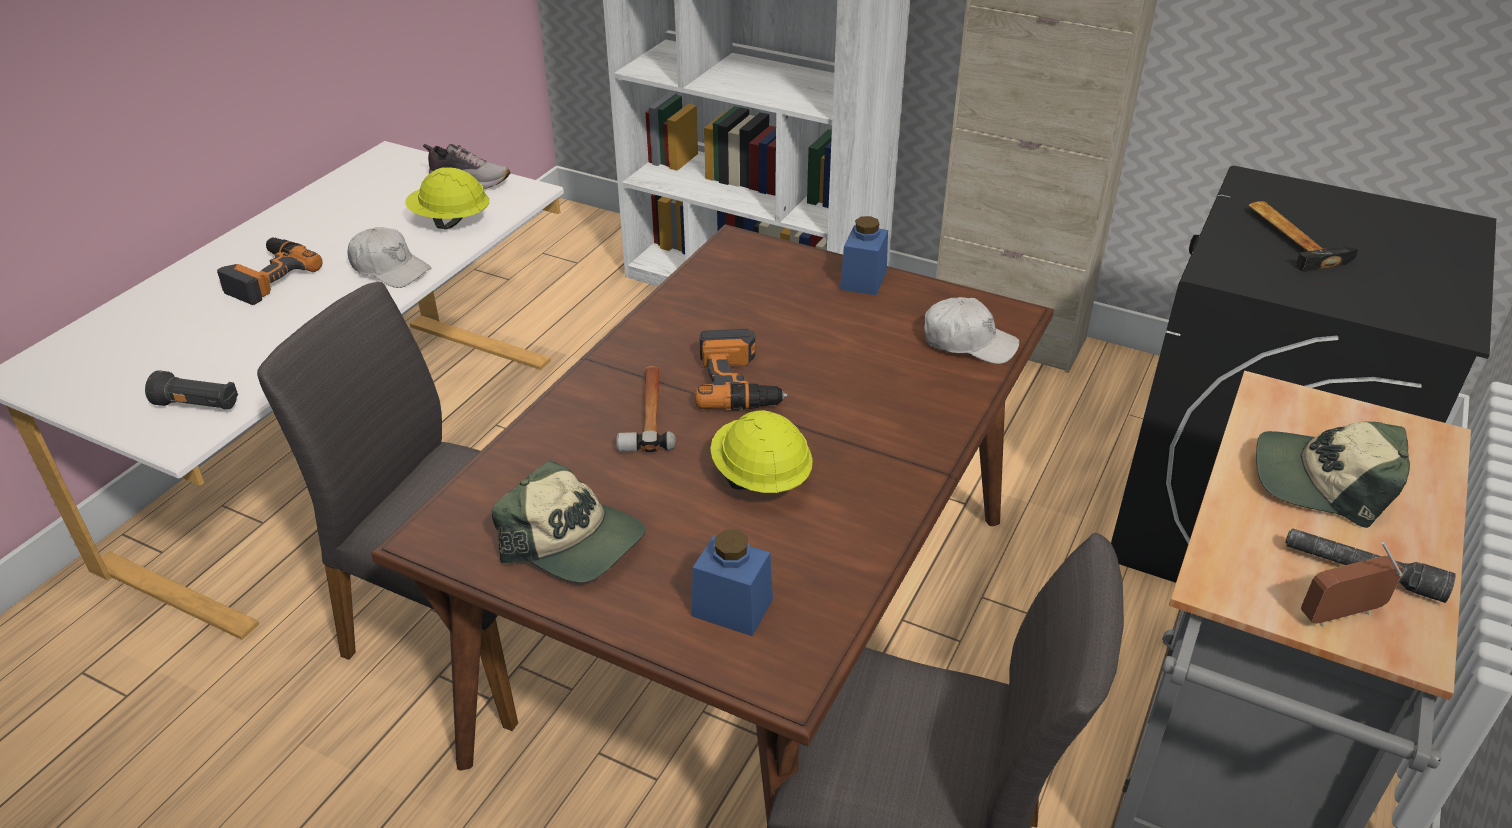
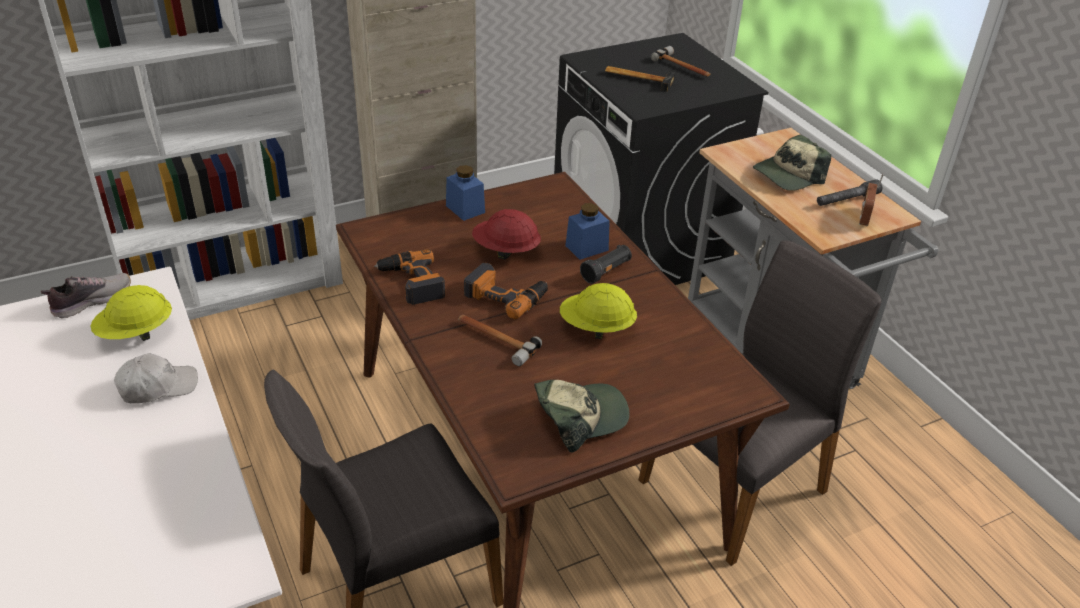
camera: 55 degrees left, 0 degrees up
black flashlight [145,370,238,410] -> black flashlight moved to [580,245,632,284]
power drill [217,237,323,305] -> power drill moved to [374,249,445,305]
blue jar [692,530,773,636] -> blue jar moved to [565,203,610,260]
white cap [924,297,1019,364] -> none
none -> red hard hat [472,209,541,259]
none -> hammer [651,46,711,77]

